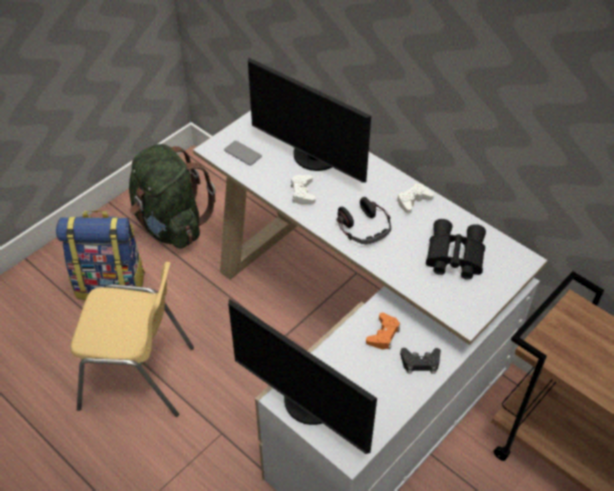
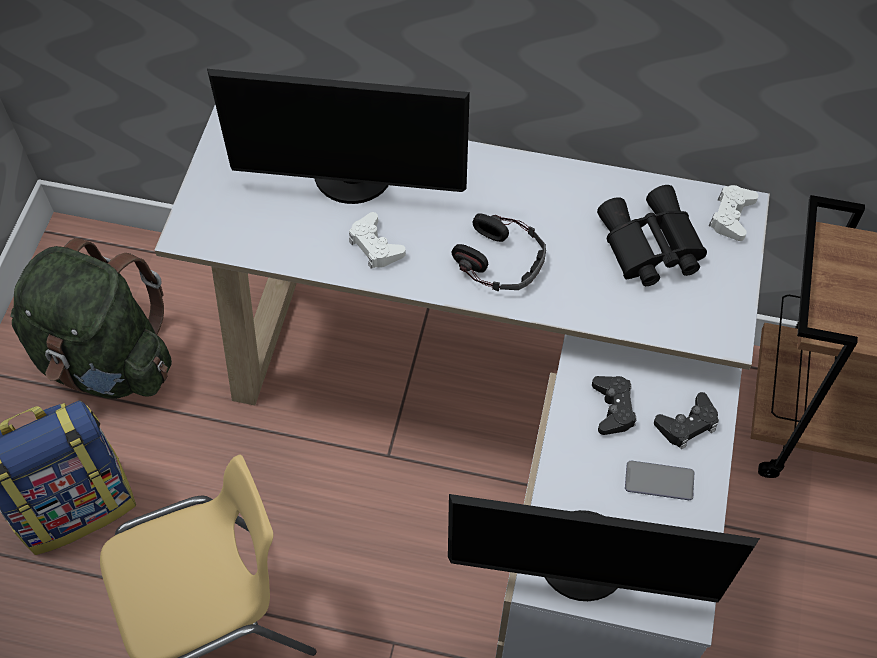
camera: 30 degrees left, 10 degrees up
phone [224,141,262,165] -> phone moved to [625,460,694,500]
orange game controller [366,313,400,350] -> black game controller [592,376,637,435]
white game controller [397,183,434,214] -> white game controller moved to [709,185,759,241]

